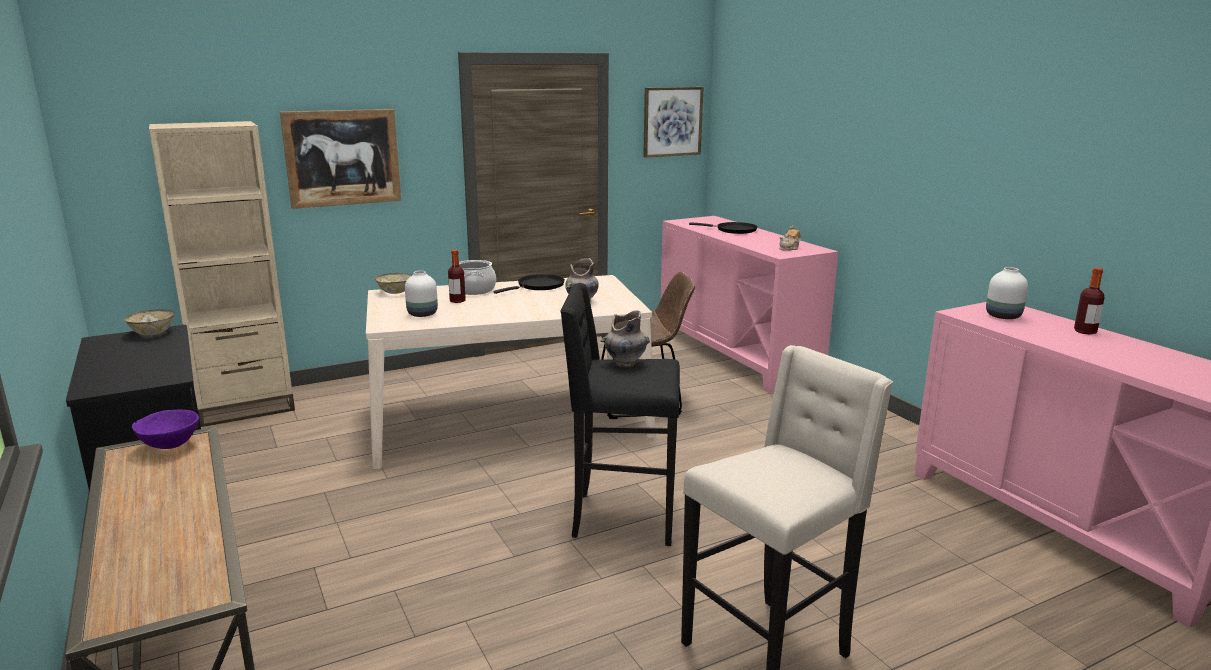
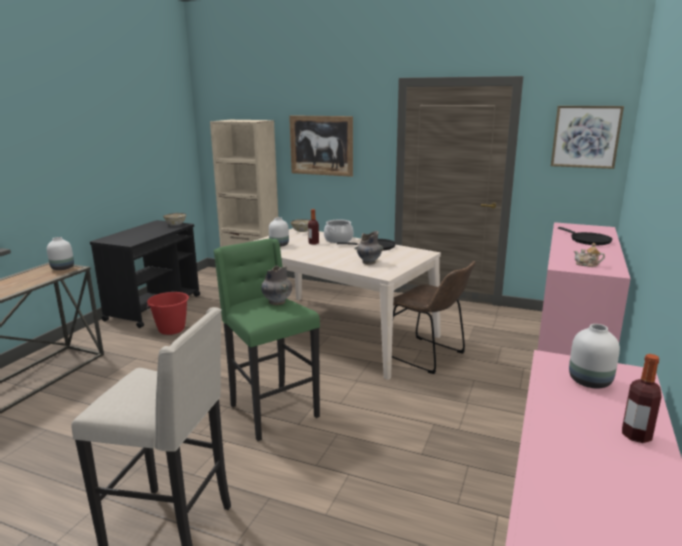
camera: 50 degrees right, 0 degrees up
purple bowl [132,410,199,449] -> white vase [47,237,74,270]
black stool [560,283,680,546] -> green stool [213,239,320,441]
none -> red bucket [147,292,189,335]

